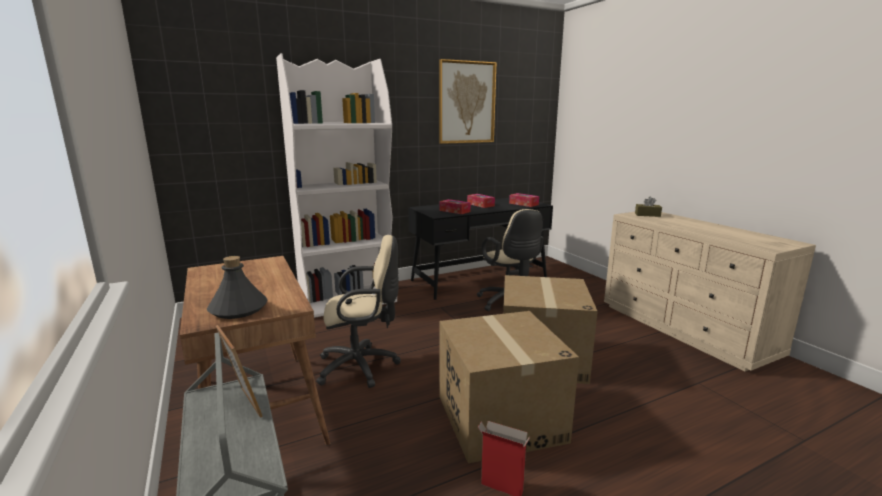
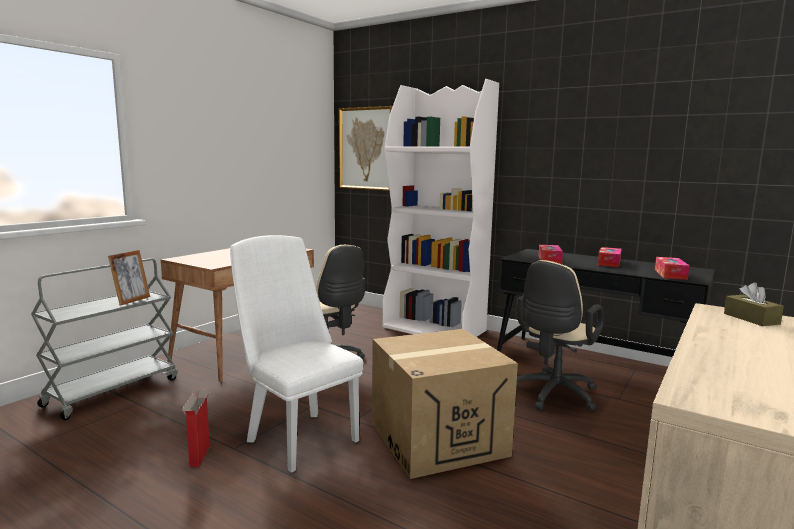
camera: 60 degrees right, 5 degrees down
grey bottle [207,256,267,319] -> none
picture [439,59,497,144] -> picture moved to [339,106,393,191]
cardboard box [440,311,579,463] -> white chair [230,235,364,473]

